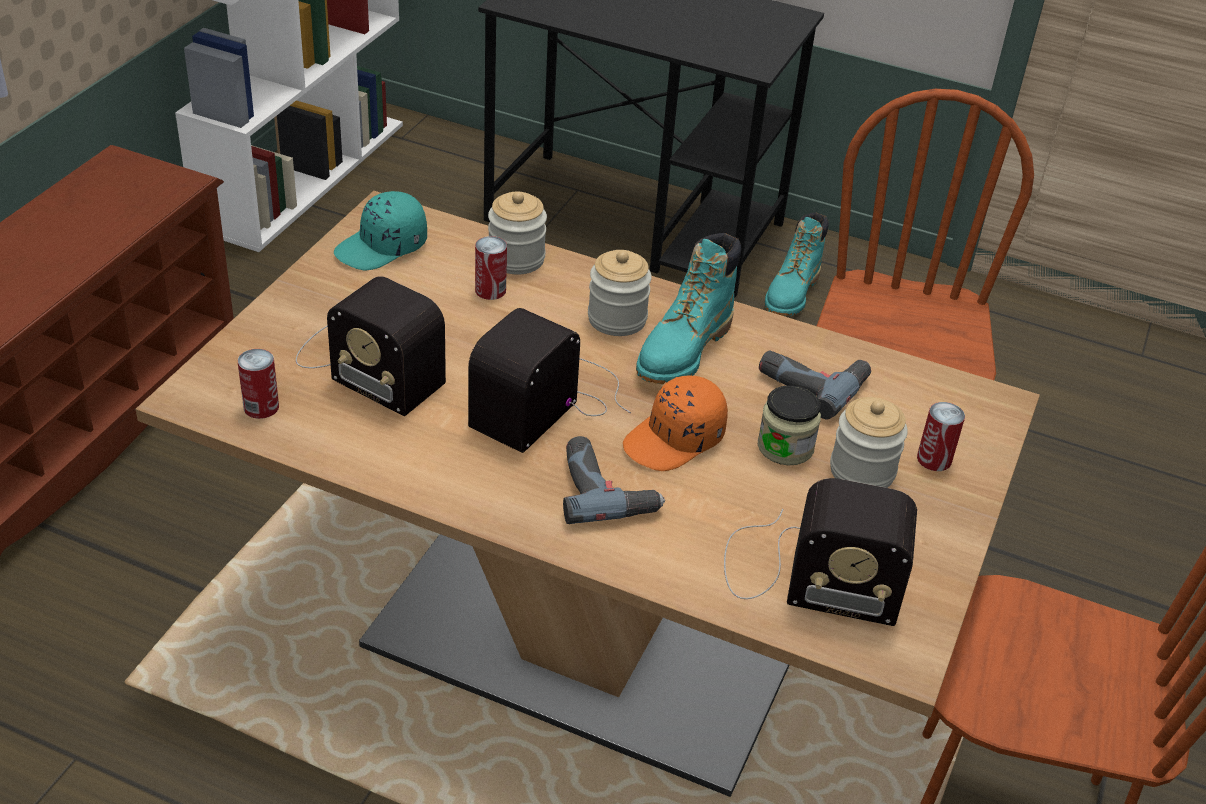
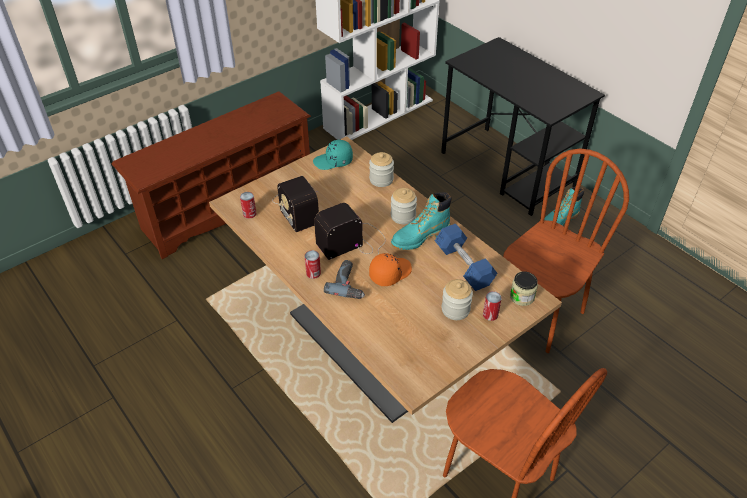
camera: 30 degrees right, 5 degrees up
can [475,236,507,300] -> can moved to [305,250,321,279]
orange cap [623,376,728,471] -> orange cap turned 150 degrees clockwise [369,253,412,286]
radio [724,478,917,626] -> none
jar [758,385,821,465] -> jar moved to [510,272,538,306]
power drill [759,350,871,420] -> blue dumbbell [435,224,497,291]

